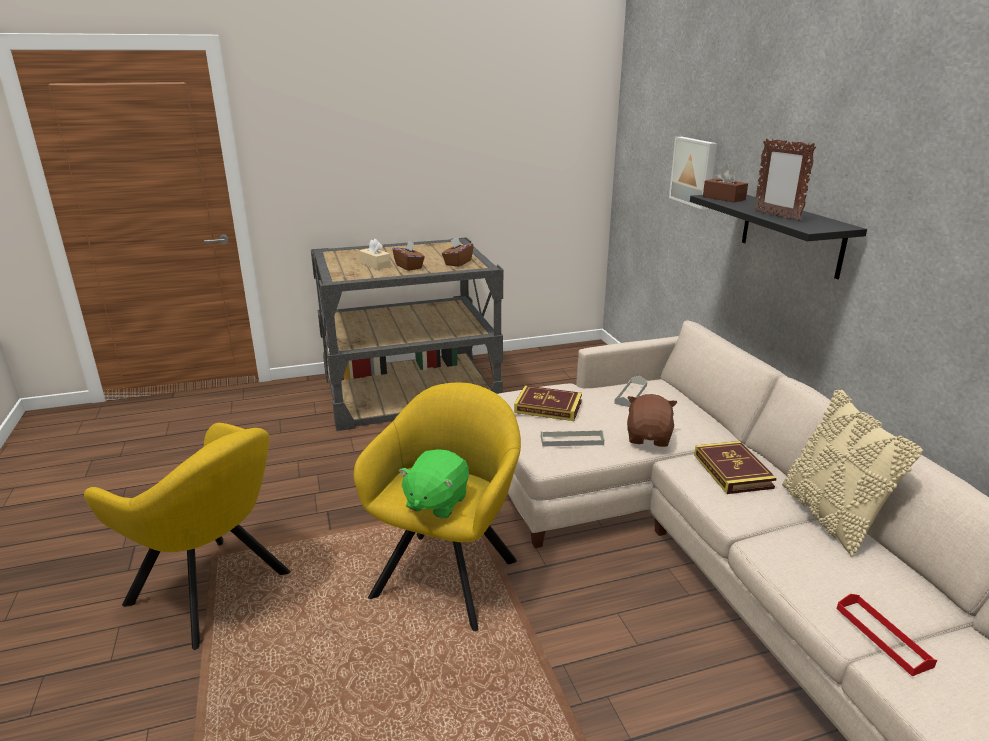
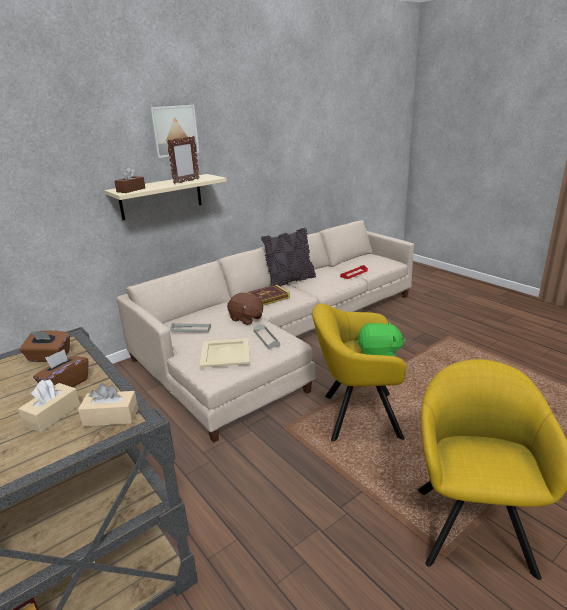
camera: 110 degrees left, 0 degrees up
book [514,385,582,421] -> beige tray [199,338,249,368]
brown plush toy [627,394,677,447] -> brown plush toy turned 135 degrees counterclockwise [227,293,263,325]
picture [669,137,717,209] -> picture moved to [149,105,199,158]
black shelf [690,195,867,279] -> beige shelf [104,174,227,220]
beige pillow [782,390,923,557] -> black pillow [261,228,316,287]
none -> beige tissue box [78,383,138,427]

